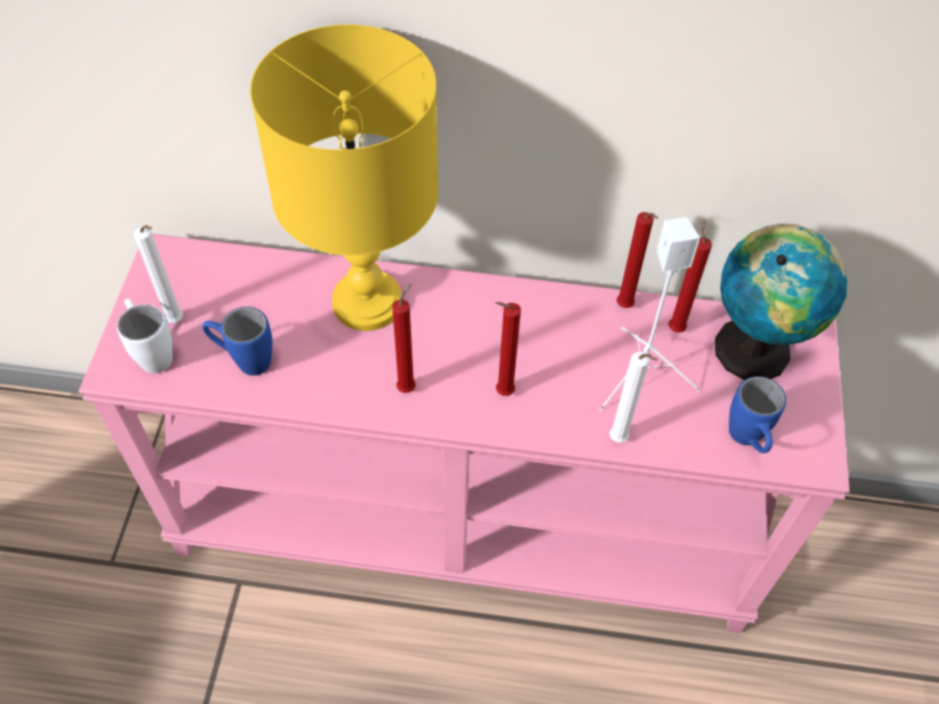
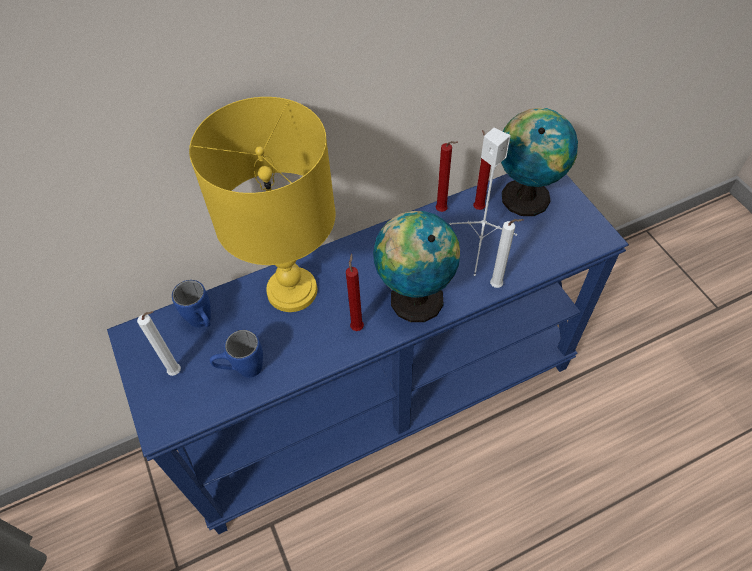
camera: 30 degrees left, 0 degrees up
pink console table [78,234,850,634] -> blue console table [107,174,629,534]
white mug [117,298,172,373] -> none
red candle [496,302,521,396] -> globe [373,211,460,322]
blue mug [729,376,786,453] -> blue mug moved to [172,280,211,328]

